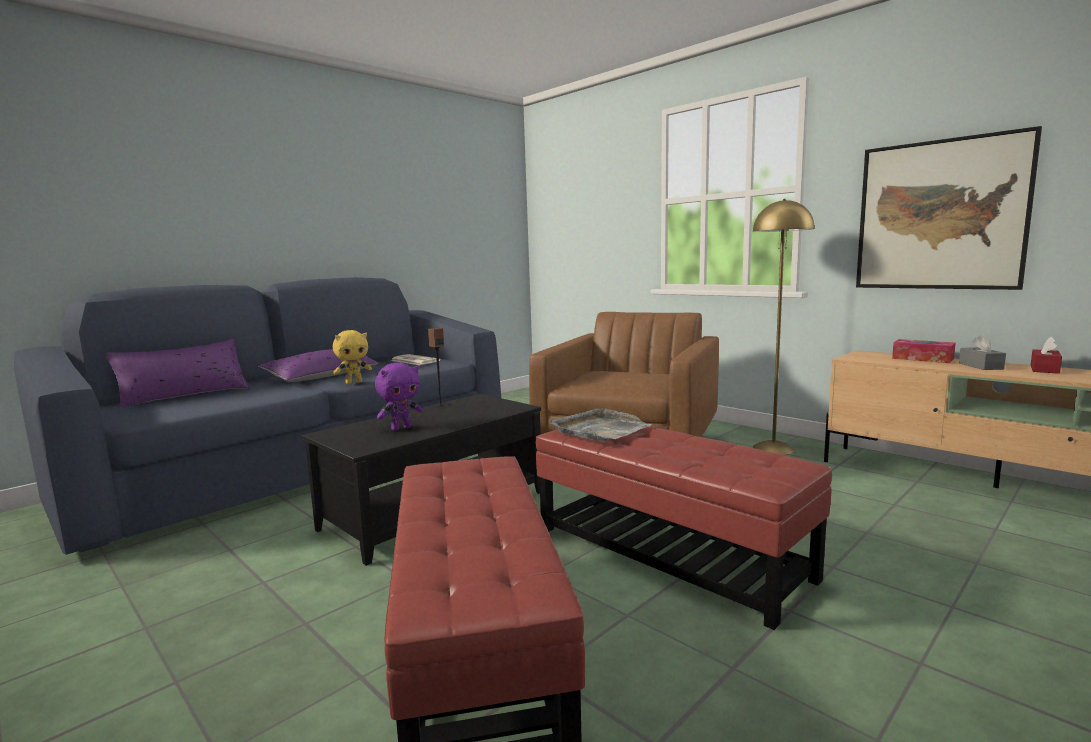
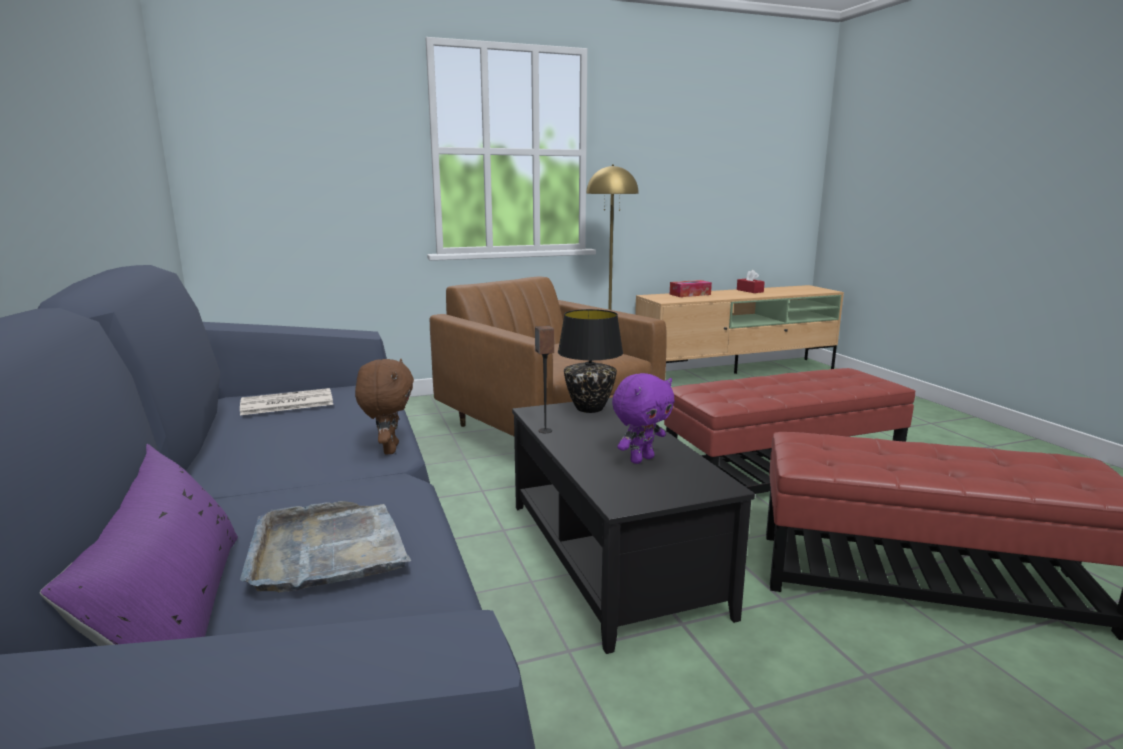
camera: 65 degrees left, 5 degrees up
purple pillow [259,349,378,382] -> none
yellow plush toy [333,330,372,384] -> brown plush toy [355,359,414,454]
purple plush toy [375,363,423,431] -> purple plush toy turned 60 degrees clockwise [612,373,675,464]
grey tray [550,408,652,442] -> grey tray moved to [240,501,411,592]
picture [856,126,1042,290] -> none
grey tissue box [959,335,1006,370] -> none
none -> black table lamp [558,309,623,413]

